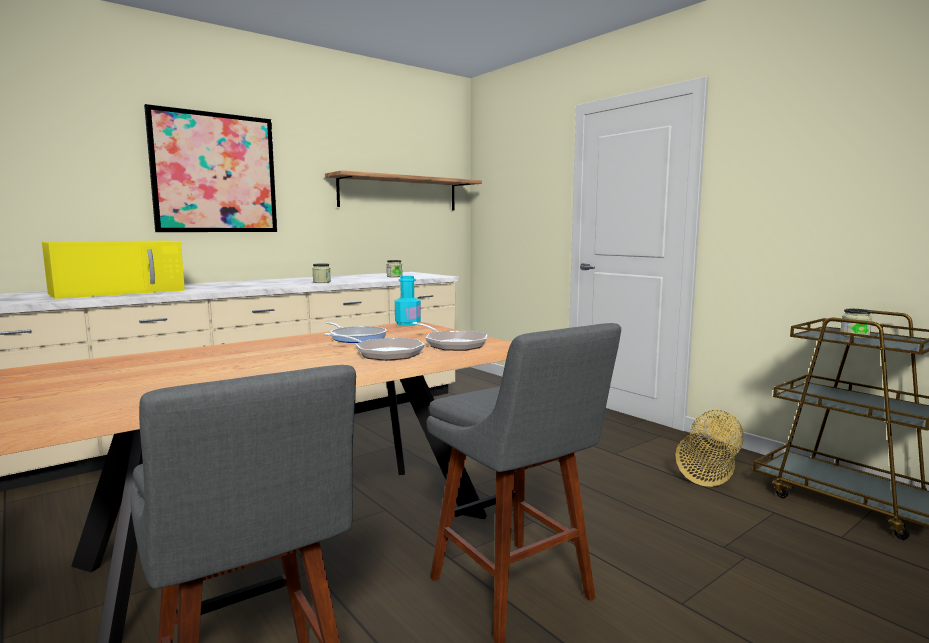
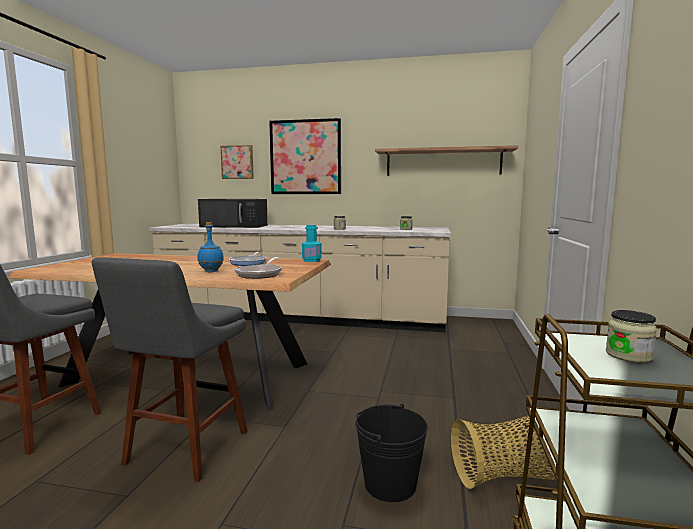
camera: 50 degrees right, 0 degrees up
yellow microwave [42,241,185,299] -> black microwave [198,199,268,228]
frying pan [323,333,425,361] -> blue bottle [197,222,224,272]
none -> picture [220,145,254,179]
none -> black bucket [355,404,428,502]

